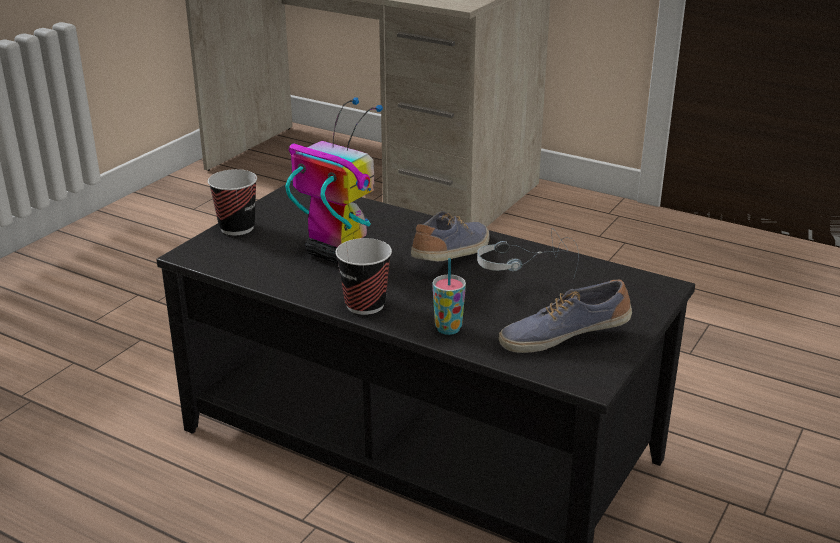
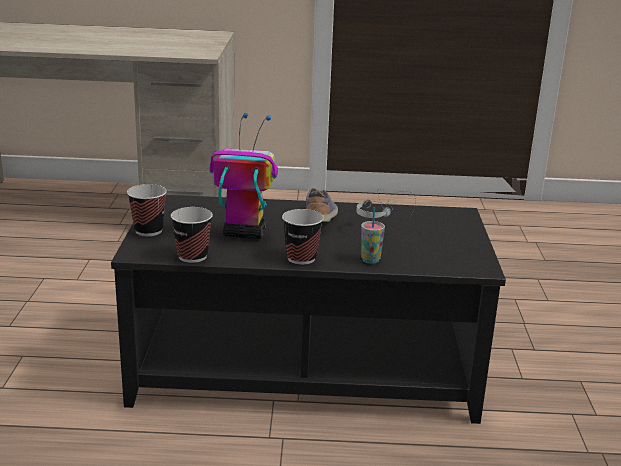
camera: 30 degrees left, 5 degrees down
shoe [498,280,632,353] -> none
none -> cup [171,207,213,263]

